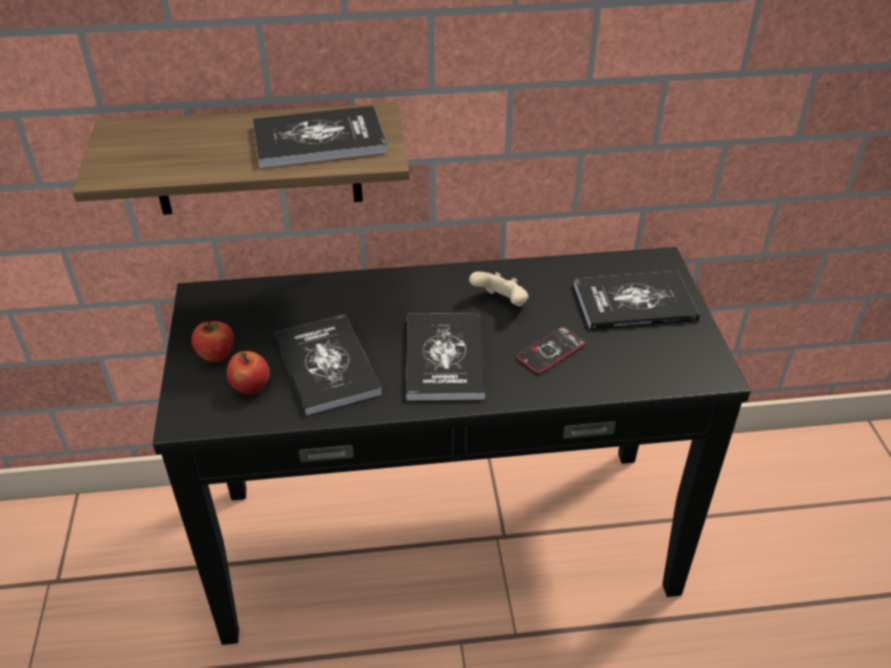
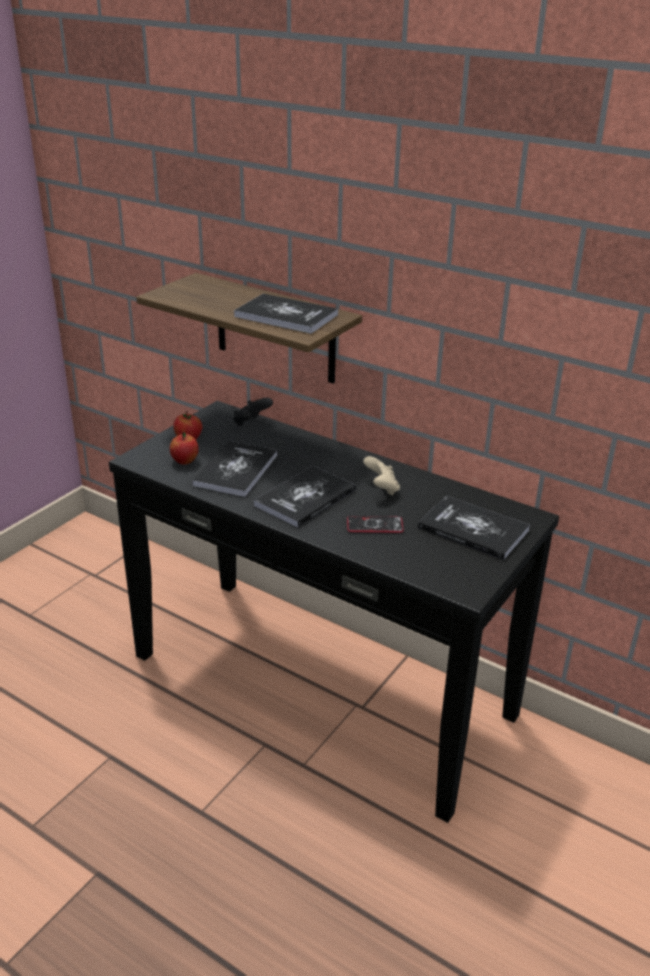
camera: 40 degrees right, 10 degrees down
none -> black game controller [233,398,273,427]

